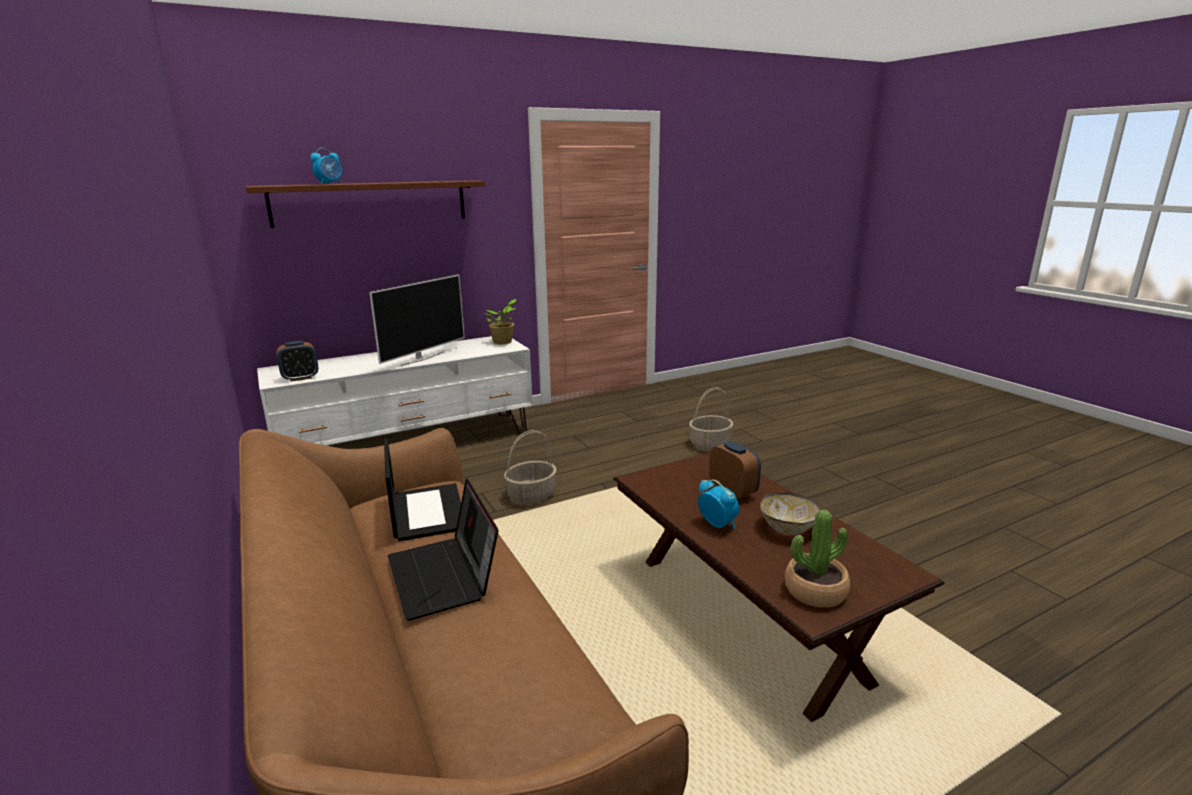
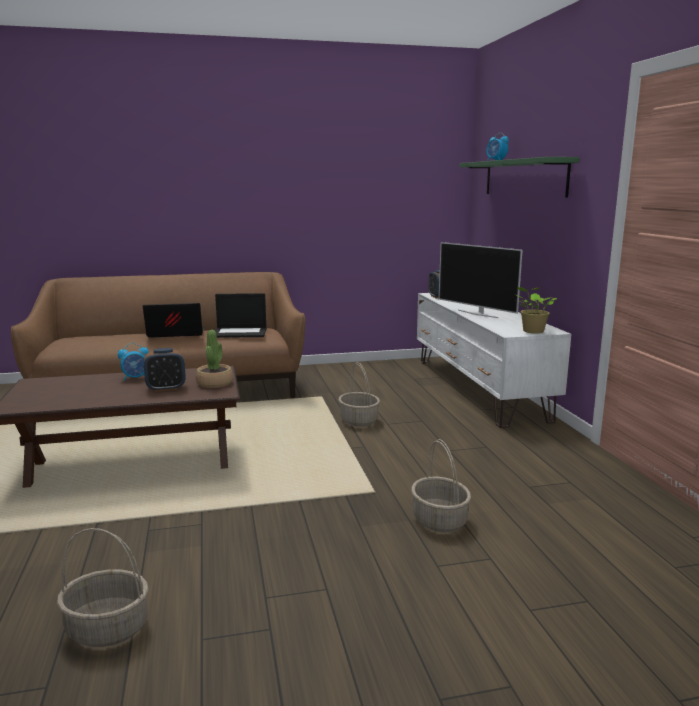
camera: 105 degrees right, 5 degrees down
brown shelf [246,180,486,228] -> green shelf [459,157,580,198]
bowl [760,493,821,535] -> none
potted plant [785,510,850,608] -> potted plant moved to [196,330,233,388]
none -> basket [57,528,149,647]

